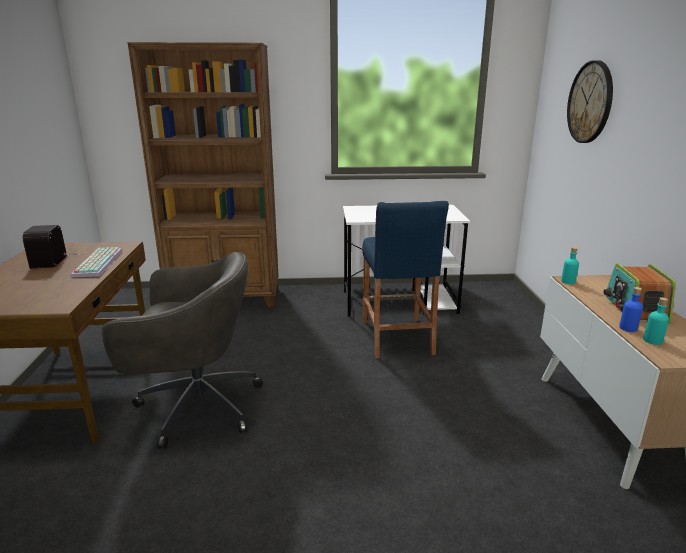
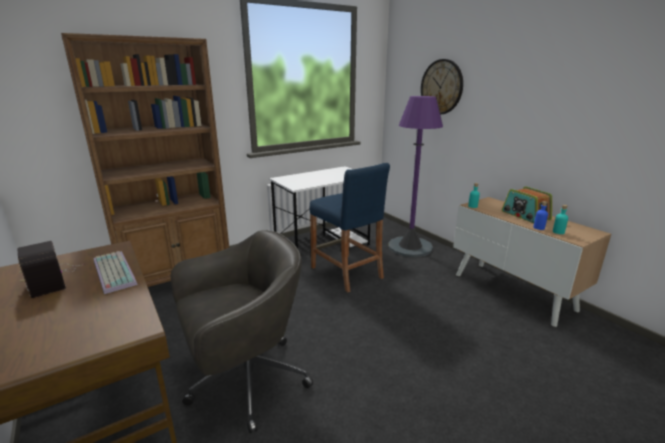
camera: 30 degrees left, 0 degrees up
none -> purple floor lamp [388,96,443,257]

